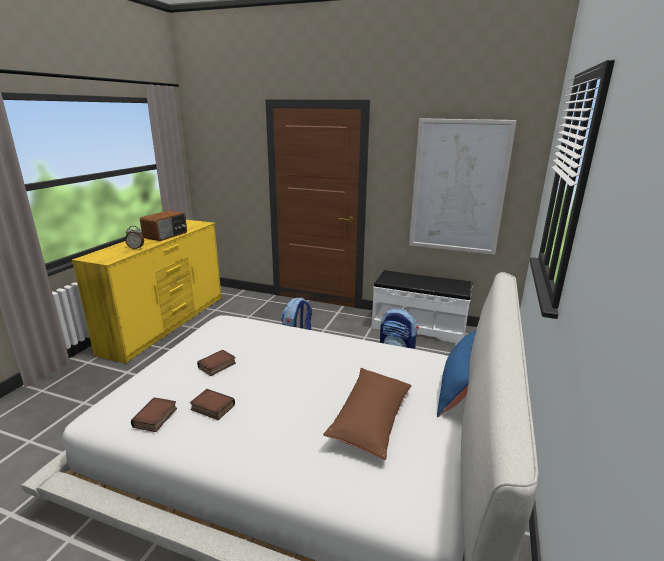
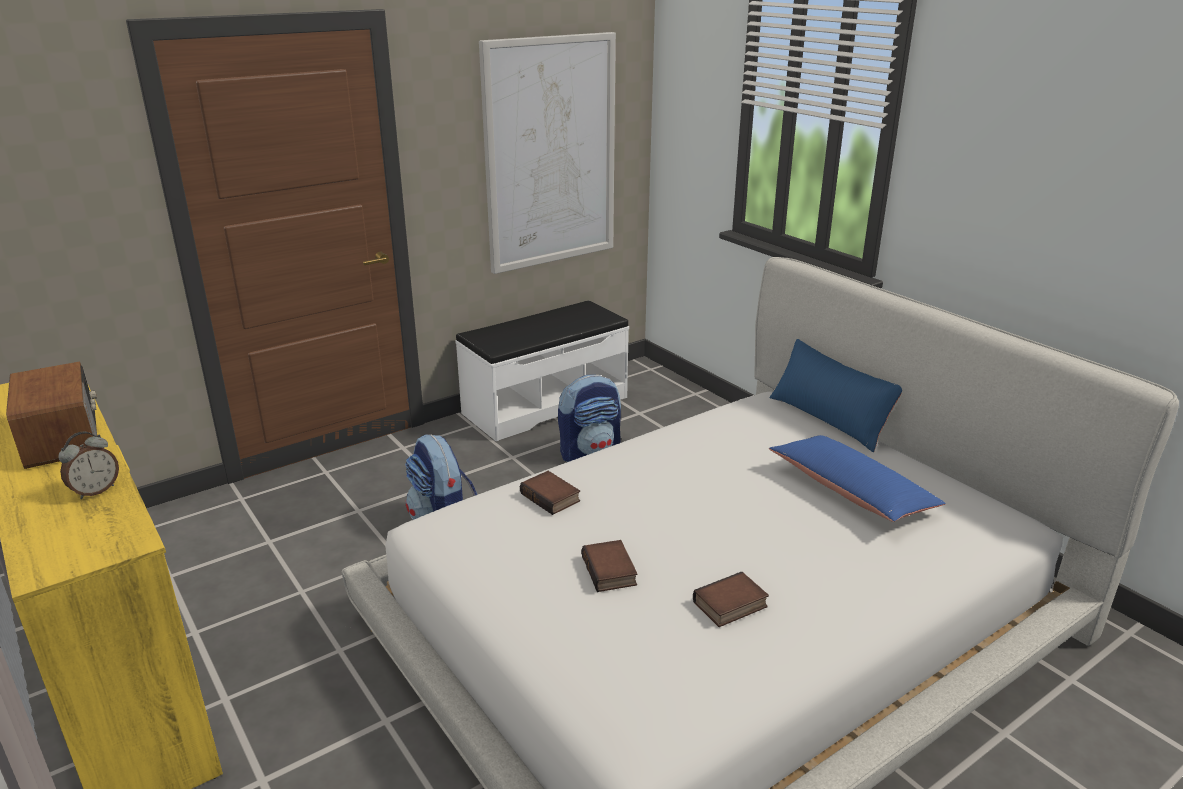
camera: 55 degrees left, 5 degrees up
book [131,397,177,432] -> book moved to [520,471,580,515]
brown pillow [323,368,412,460] -> blue pillow [769,435,946,522]

